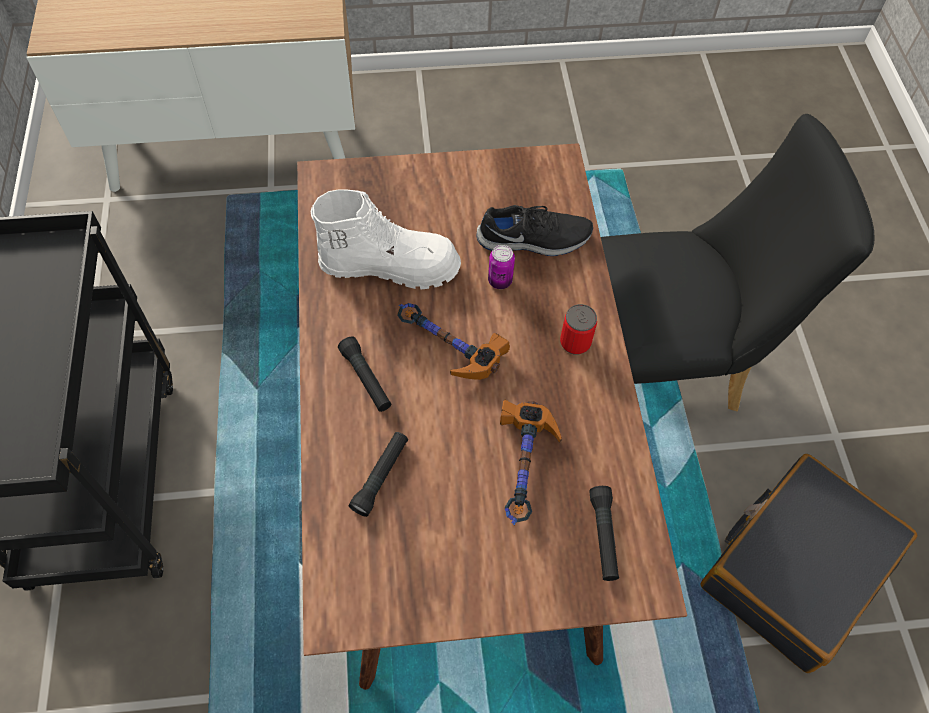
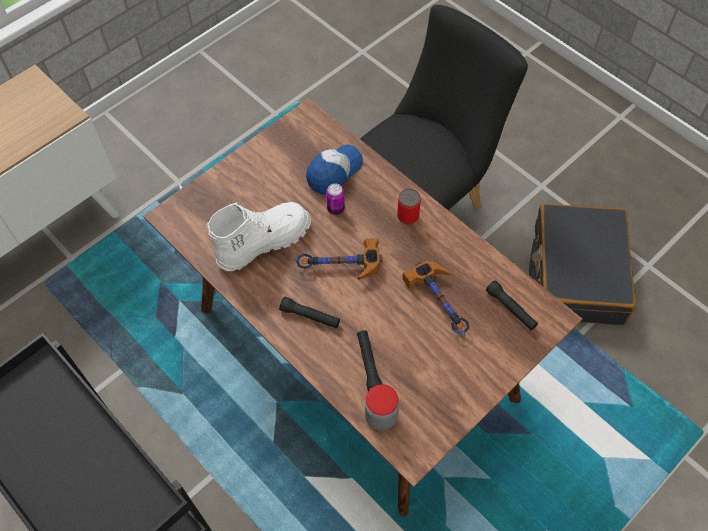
camera: 35 degrees left, 0 degrees up
black shoe [476,205,593,256] -> cap [306,144,363,195]
none -> jar [365,384,399,430]

